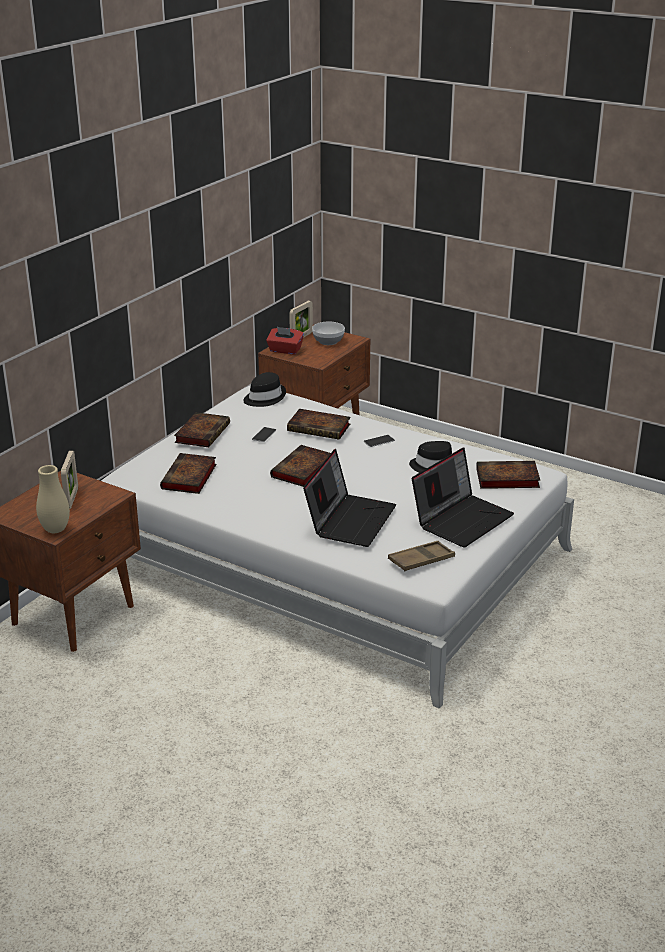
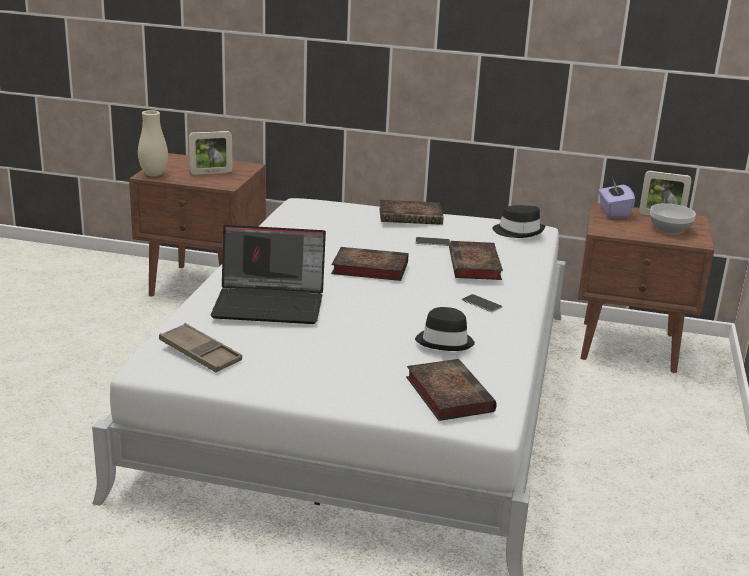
camera: 70 degrees right, 5 degrees down
book [160,453,216,494] -> none
red tissue box [266,327,304,355] -> purple tissue box [599,180,635,218]
laptop [412,447,514,548] -> none

